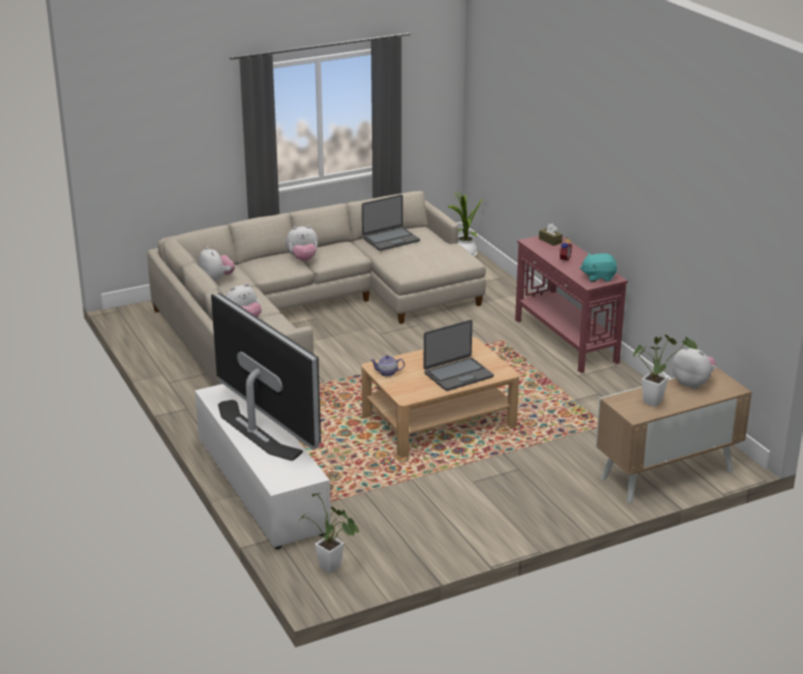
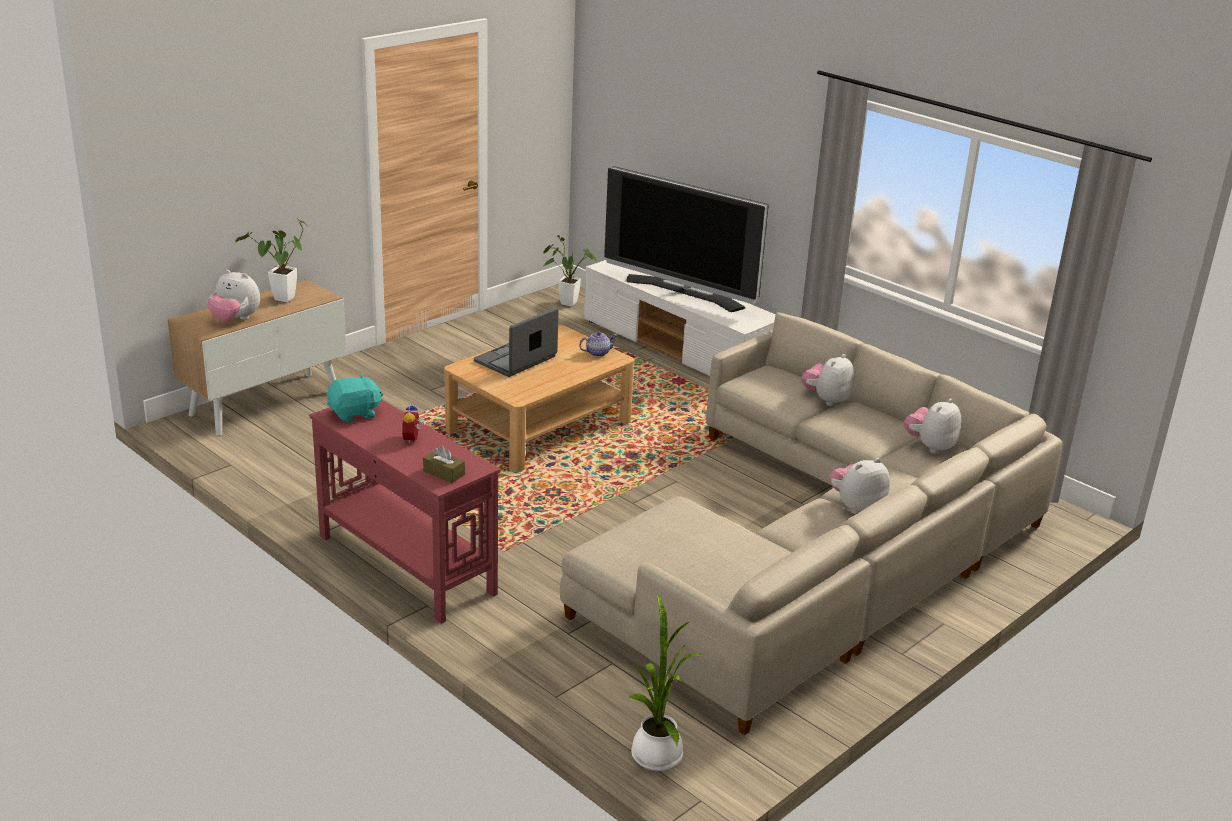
camera: 160 degrees right, 0 degrees up
plush toy [198,246,235,283] -> plush toy turned 90 degrees clockwise [904,399,961,454]
laptop [362,195,420,251] -> none

